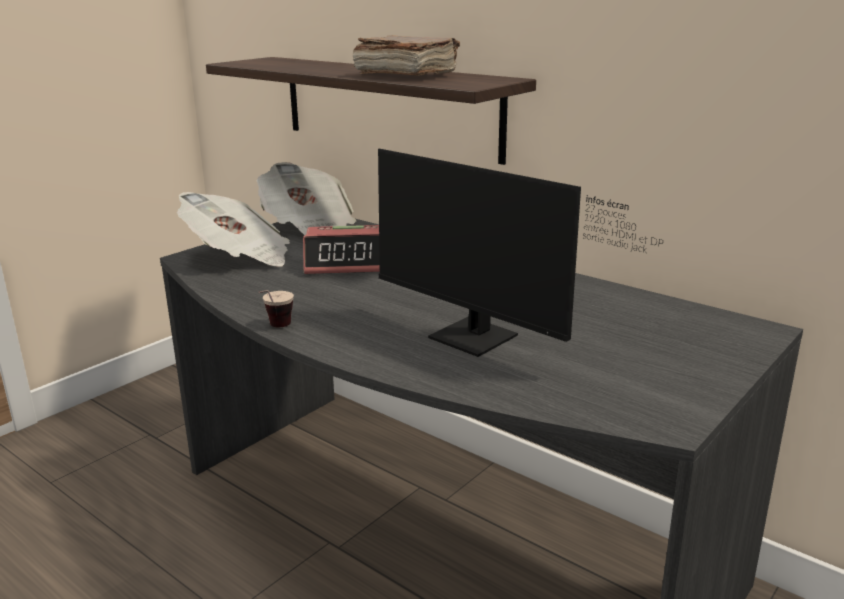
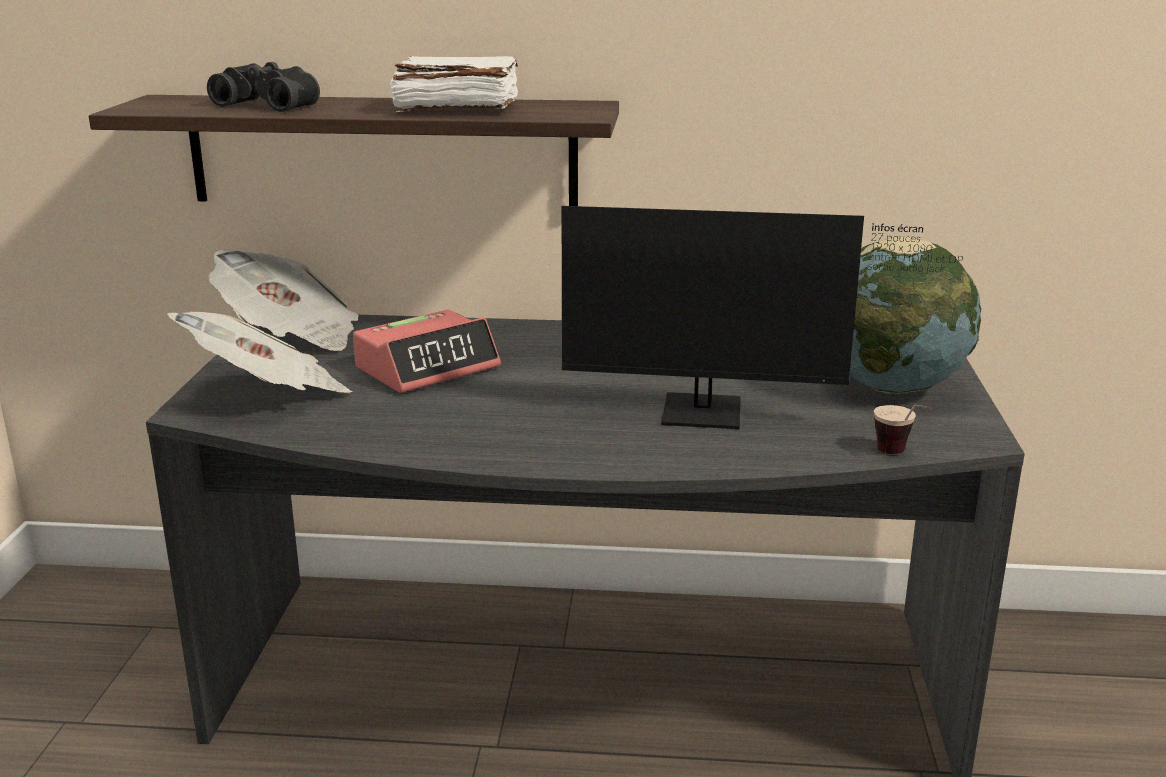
camera: 35 degrees left, 0 degrees up
cup [258,290,294,327] -> cup moved to [874,405,932,454]
brown book [353,35,460,76] -> white book [390,56,518,112]
none -> black binoculars [207,62,320,112]
none -> globe [850,237,982,394]

